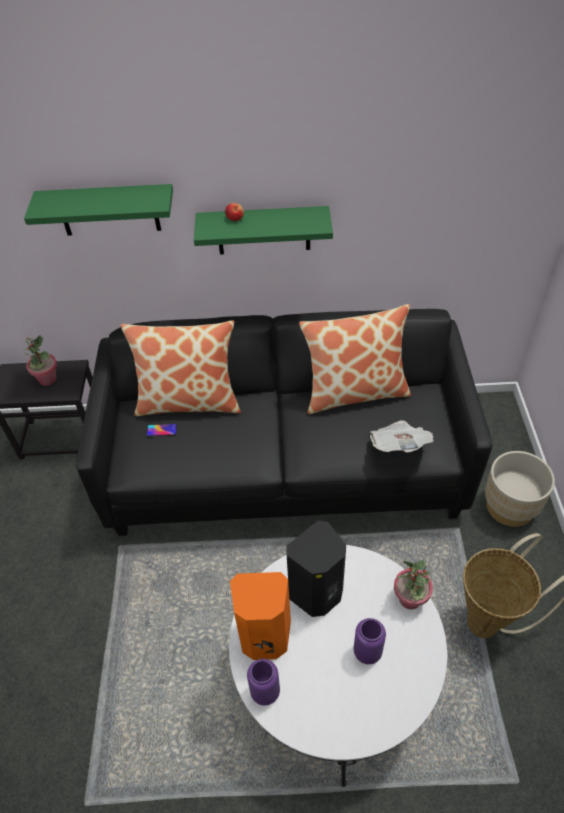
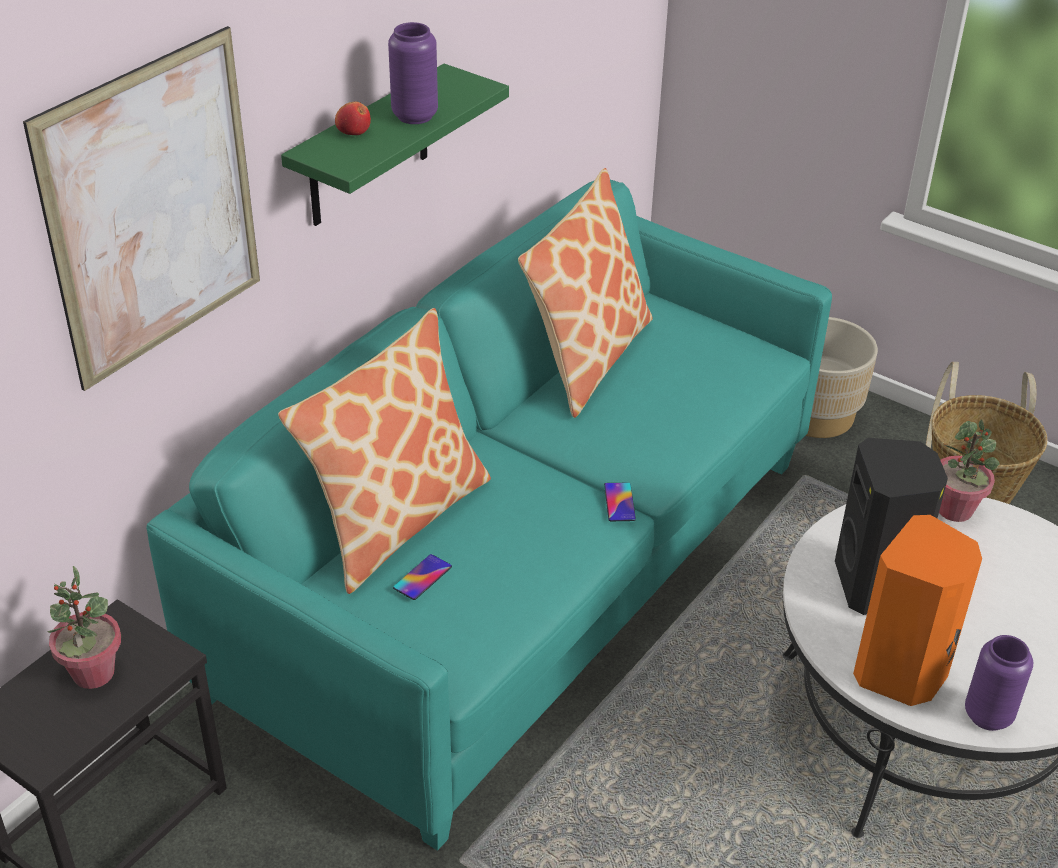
camera: 55 degrees left, 10 degrees down
green shelf [24,184,173,236] -> picture [23,26,260,391]
black sofa [76,309,493,536] -> turquoise sofa [146,180,832,851]
purple vase [354,618,386,664] -> purple vase moved to [388,22,438,124]
newspaper [370,420,433,453] -> none
none -> phone [604,483,636,521]

